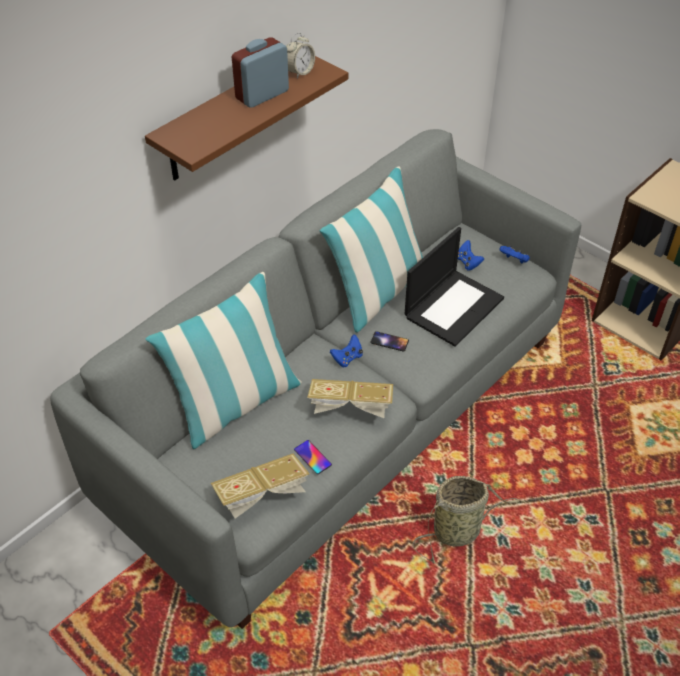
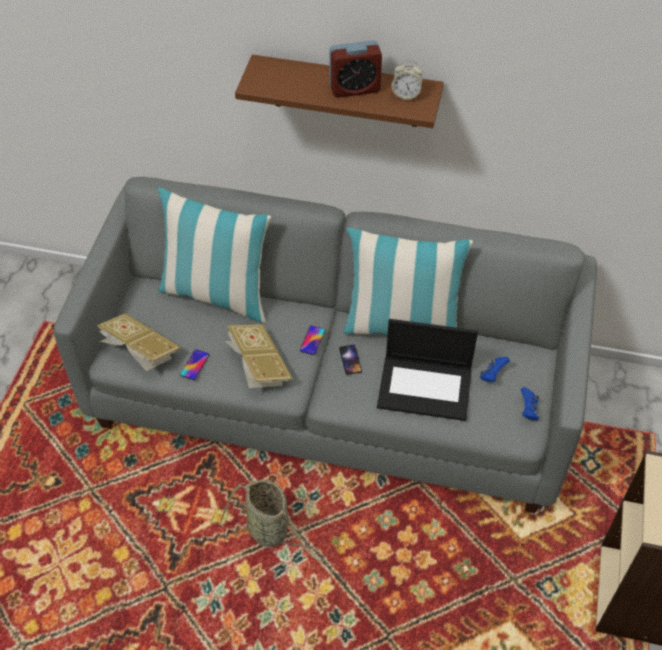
camera: 60 degrees right, 5 degrees up
alarm clock [232,37,289,107] -> alarm clock turned 150 degrees clockwise [330,40,382,98]
blue game controller [330,335,363,367] -> phone [300,326,325,355]

